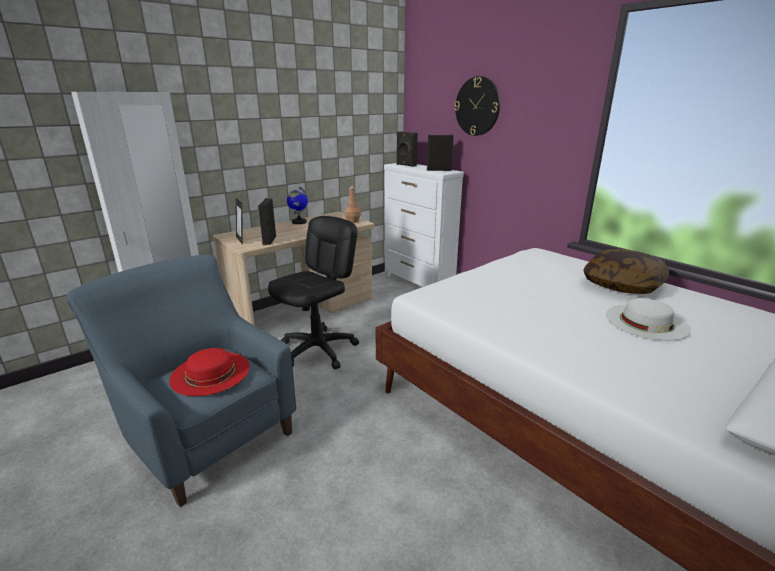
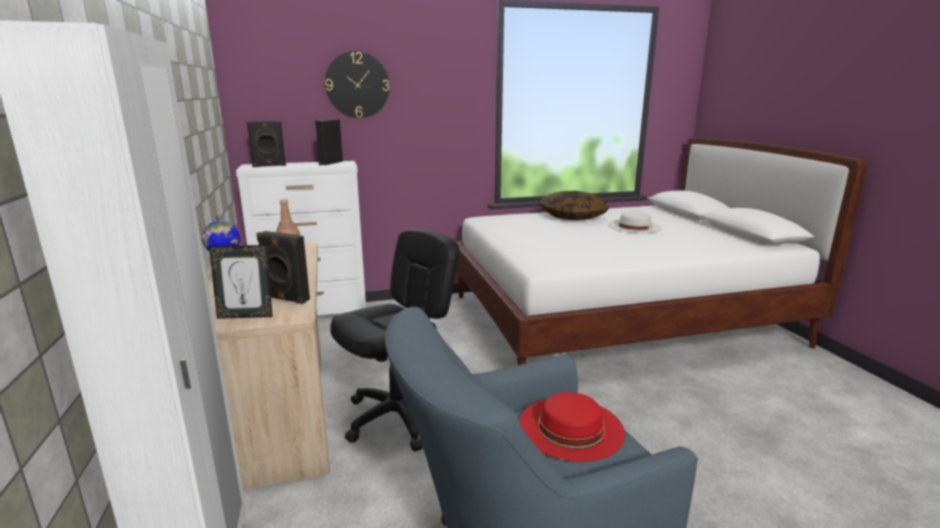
camera: 65 degrees left, 5 degrees down
black office chair [268,216,359,369] -> black office chair turned 75 degrees clockwise [330,229,459,452]

